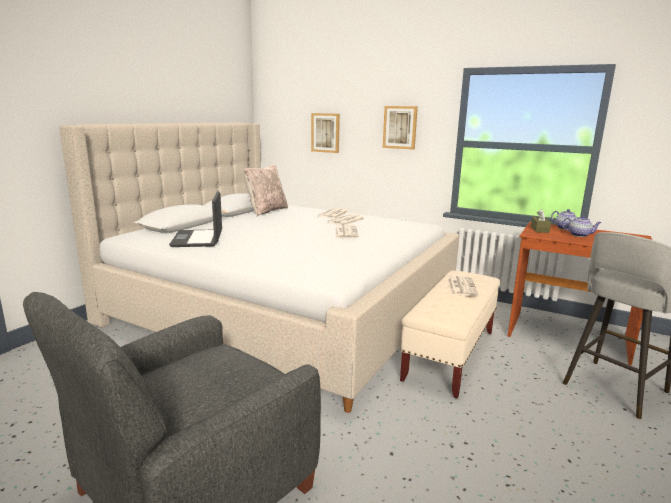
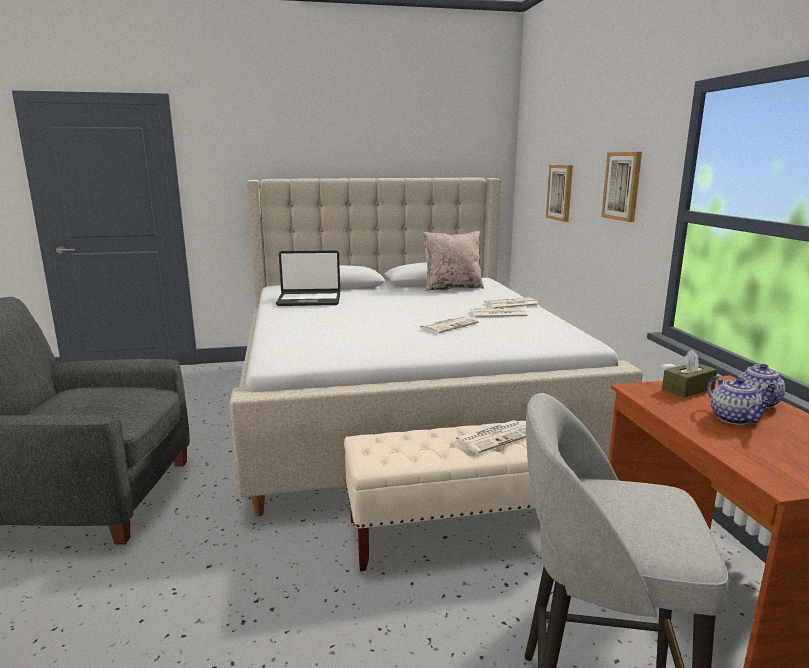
camera: 50 degrees right, 0 degrees up
laptop [169,191,222,247] -> laptop turned 135 degrees counterclockwise [276,250,340,306]

